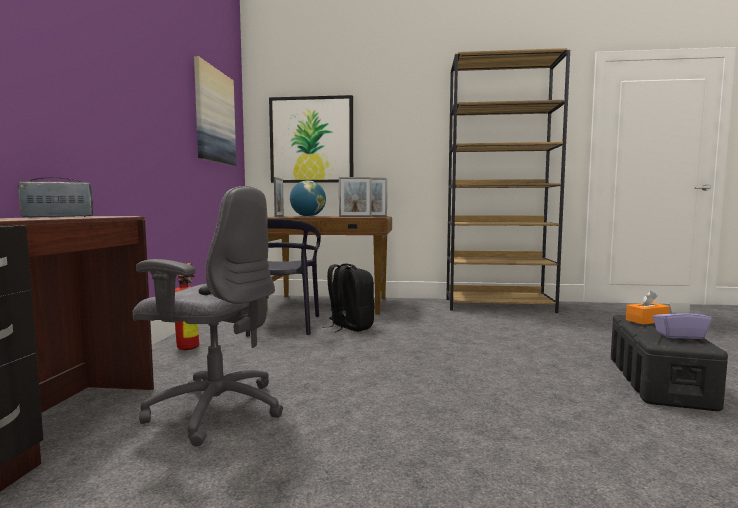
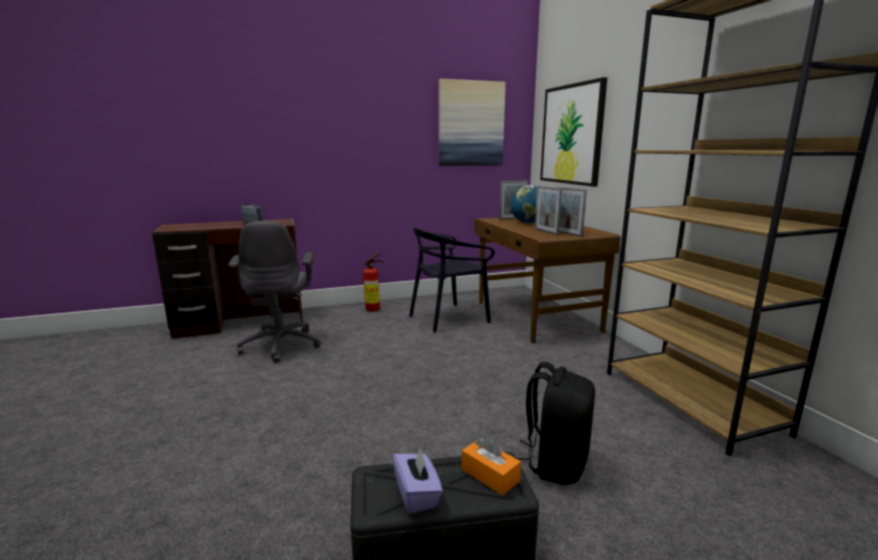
camera: 65 degrees right, 10 degrees up
black backpack [322,264,374,332] -> black backpack moved to [517,362,595,485]

